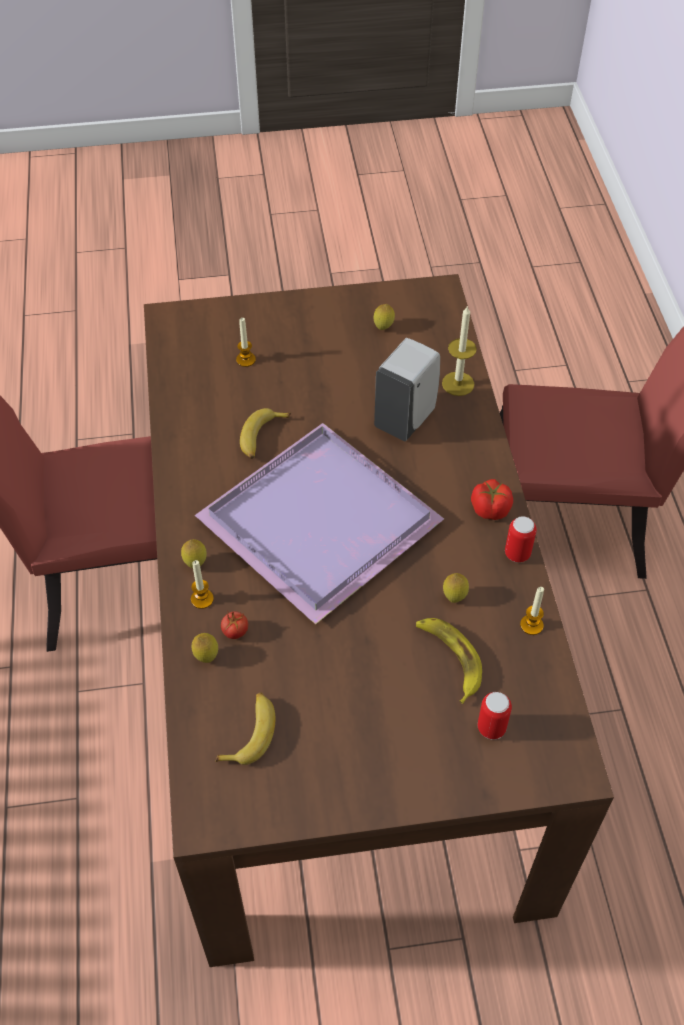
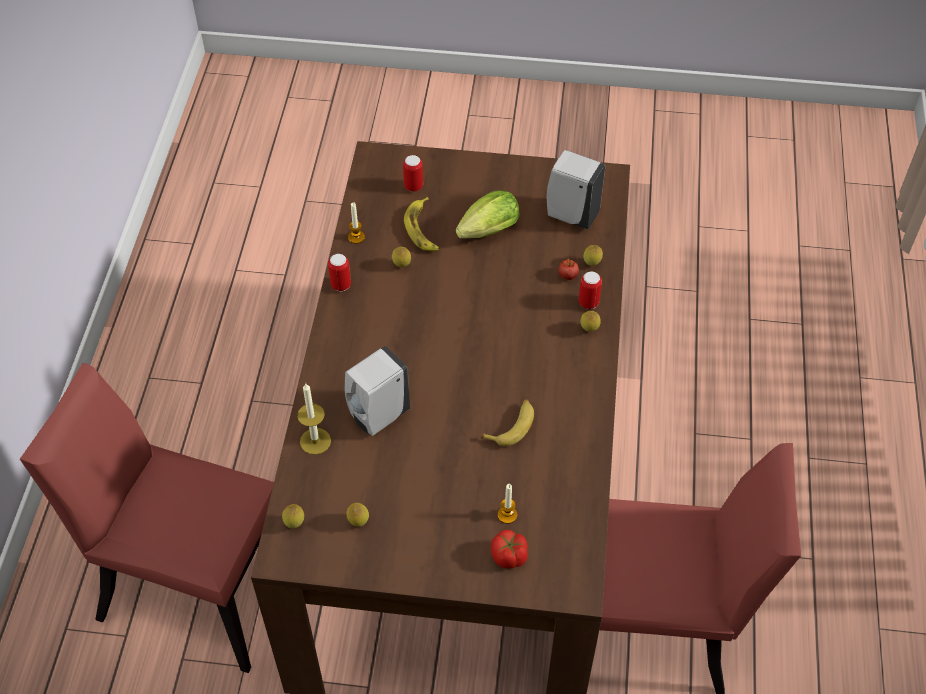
camera: 165 degrees left, 0 degrees up
candle [191,560,214,609] -> can [579,271,602,309]
purple tray [195,423,444,625] -> none
banana [216,692,275,765] -> white soap dispenser [547,150,606,230]
tomato [471,479,513,520] -> tomato moved to [491,530,528,568]
none -> lemon [282,504,304,528]
none -> lettuce [456,191,520,239]

